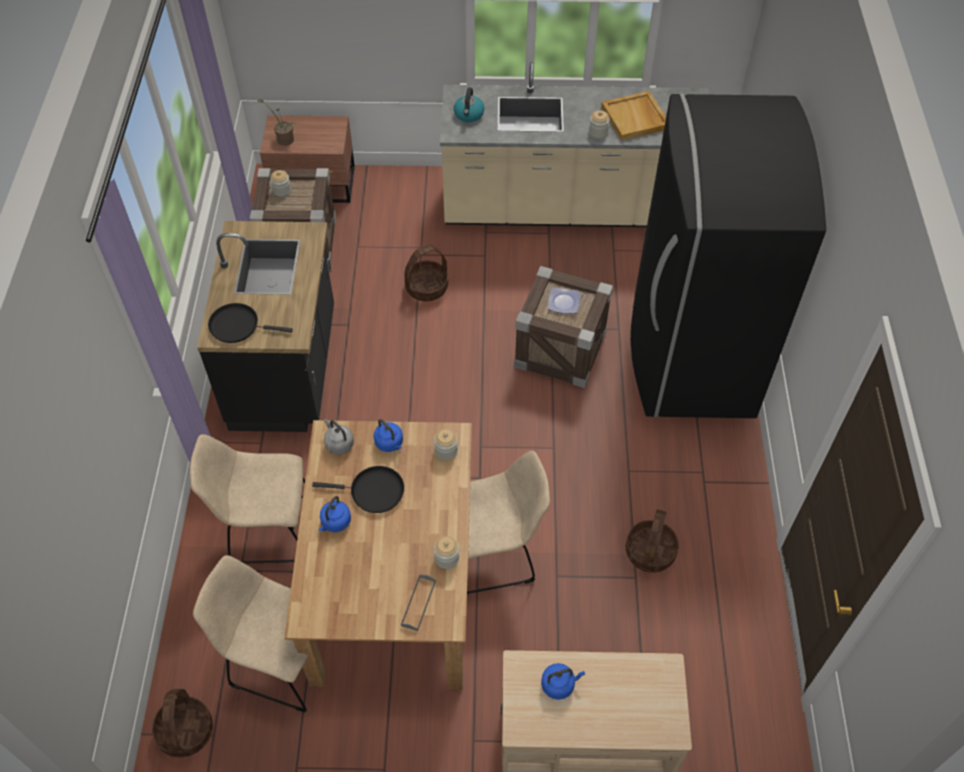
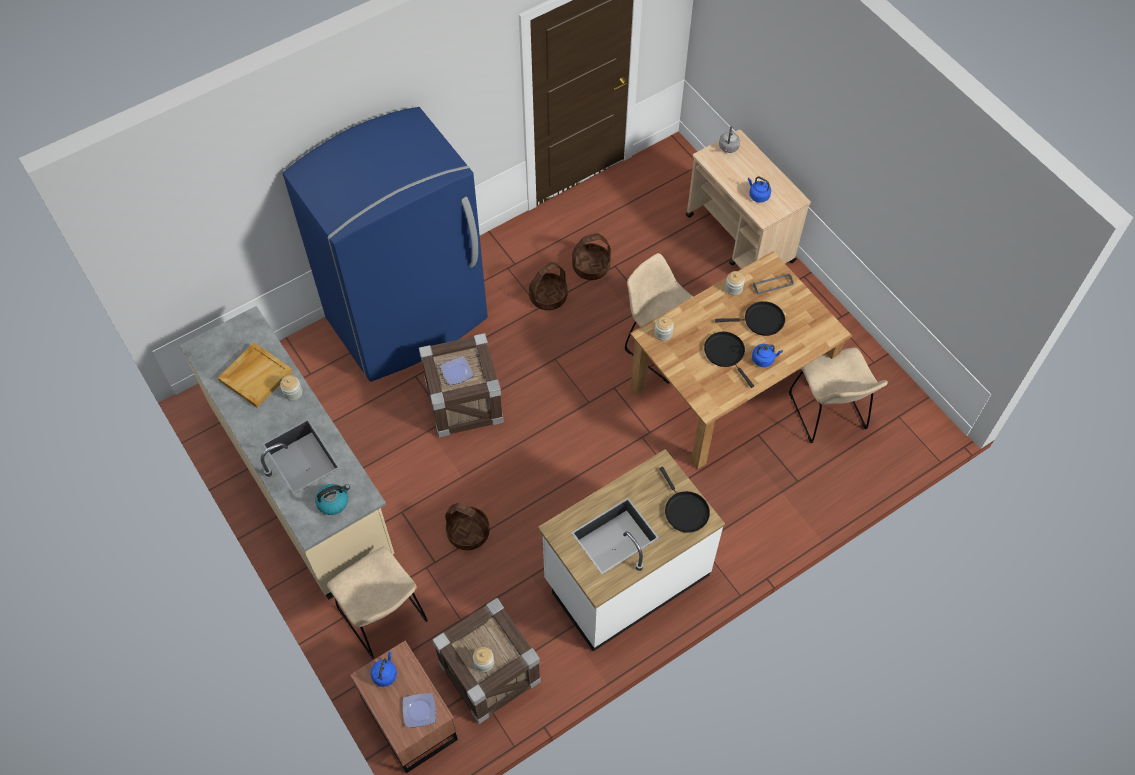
camera: 125 degrees left, 5 degrees up
basket [152,689,213,757] -> basket moved to [529,262,568,310]
beige chair [190,434,305,564] -> beige chair moved to [327,547,428,659]
black counter [197,221,334,432] -> white counter [538,449,725,651]
potted plant [258,99,297,146] -> plate [403,693,436,727]
grey kettle [324,419,354,455] -> grey kettle moved to [719,126,740,153]
blue kettle [374,419,403,452] -> blue kettle moved to [371,652,397,687]
black fridge [631,94,826,418] -> blue fridge [283,107,488,382]
none -> black frying pan [715,301,785,336]

